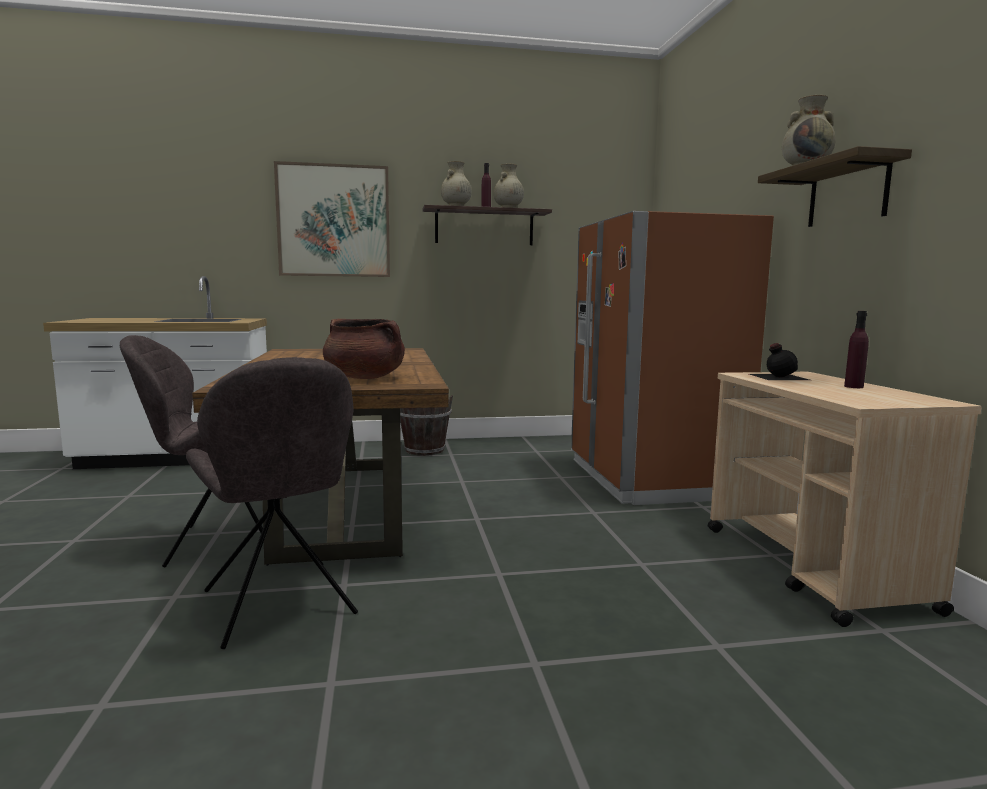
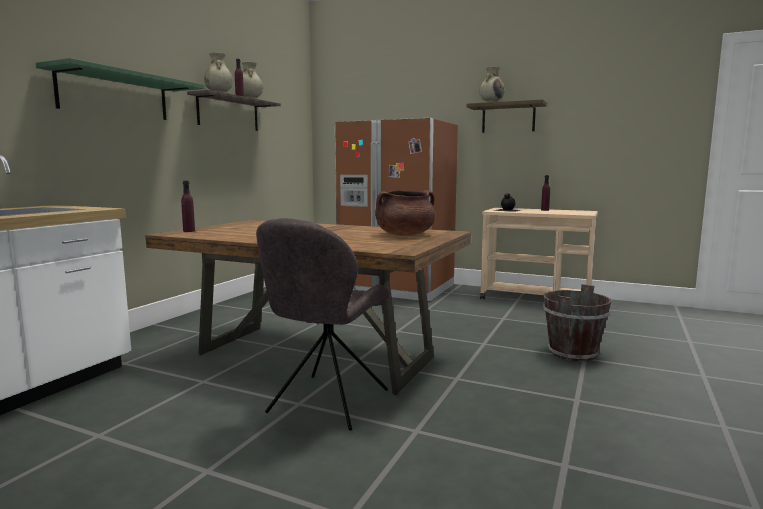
camera: 55 degrees left, 0 degrees up
grey chair [186,357,358,649] -> none
picture [274,161,390,277] -> green shelf [36,58,204,120]
brown bucket [400,395,453,456] -> brown bucket moved to [543,284,611,362]
none -> purple bottle [181,181,195,232]

